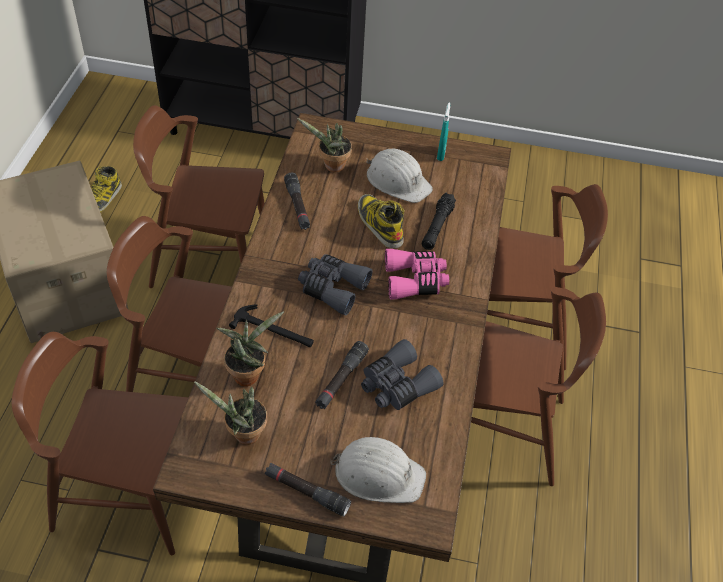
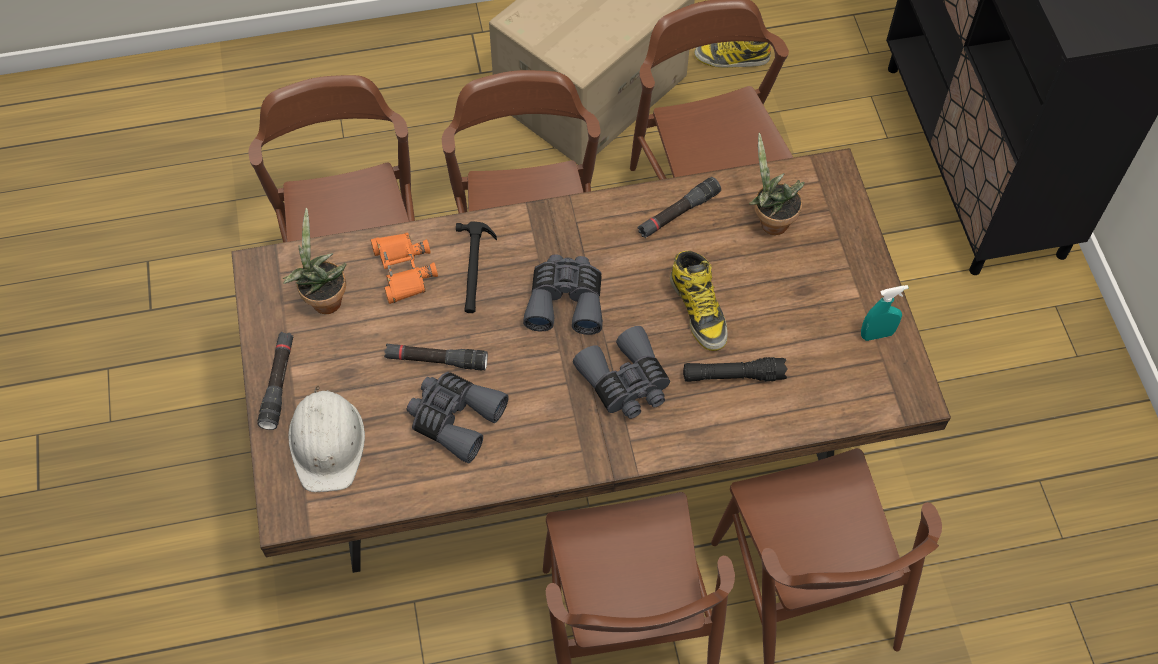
camera: 70 degrees right, 10 degrees up
potted plant [216,311,284,387] -> orange binoculars [371,232,438,304]
boot [358,194,405,248] -> boot turned 120 degrees clockwise [670,251,728,351]
white hard hat [367,149,433,203] -> none
pink binoculars [385,249,449,300] -> grey binoculars [573,326,670,419]

